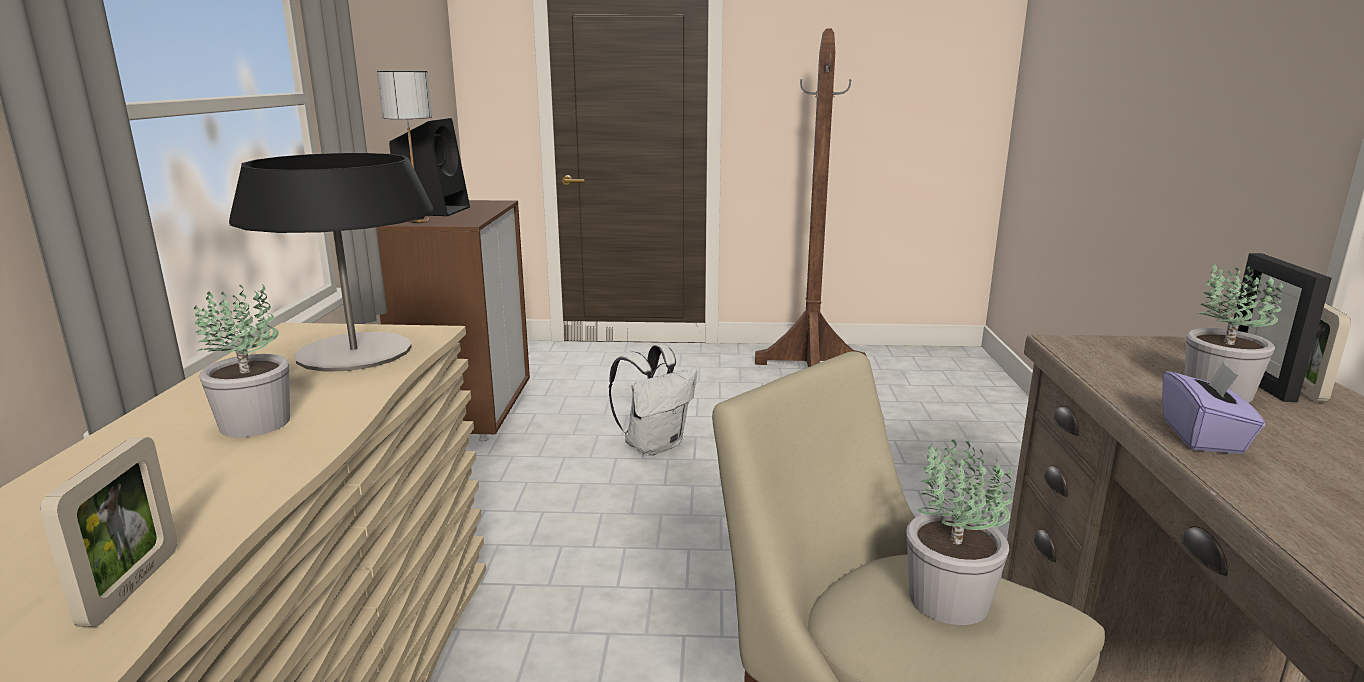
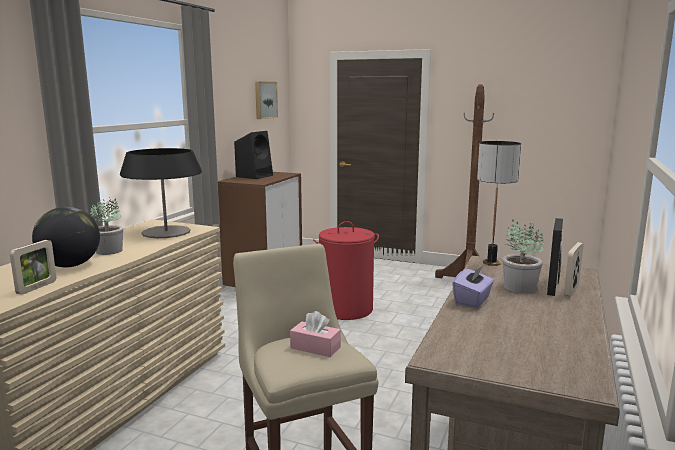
camera: 20 degrees right, 5 degrees down
table lamp [377,71,432,223] -> table lamp moved to [477,141,521,266]
white backpack [609,344,698,456] -> red laundry basket [313,221,379,320]
potted plant [906,439,1012,625] -> pink tissue box [290,311,341,357]
none -> globe [32,207,100,267]
none -> picture [255,81,278,119]

